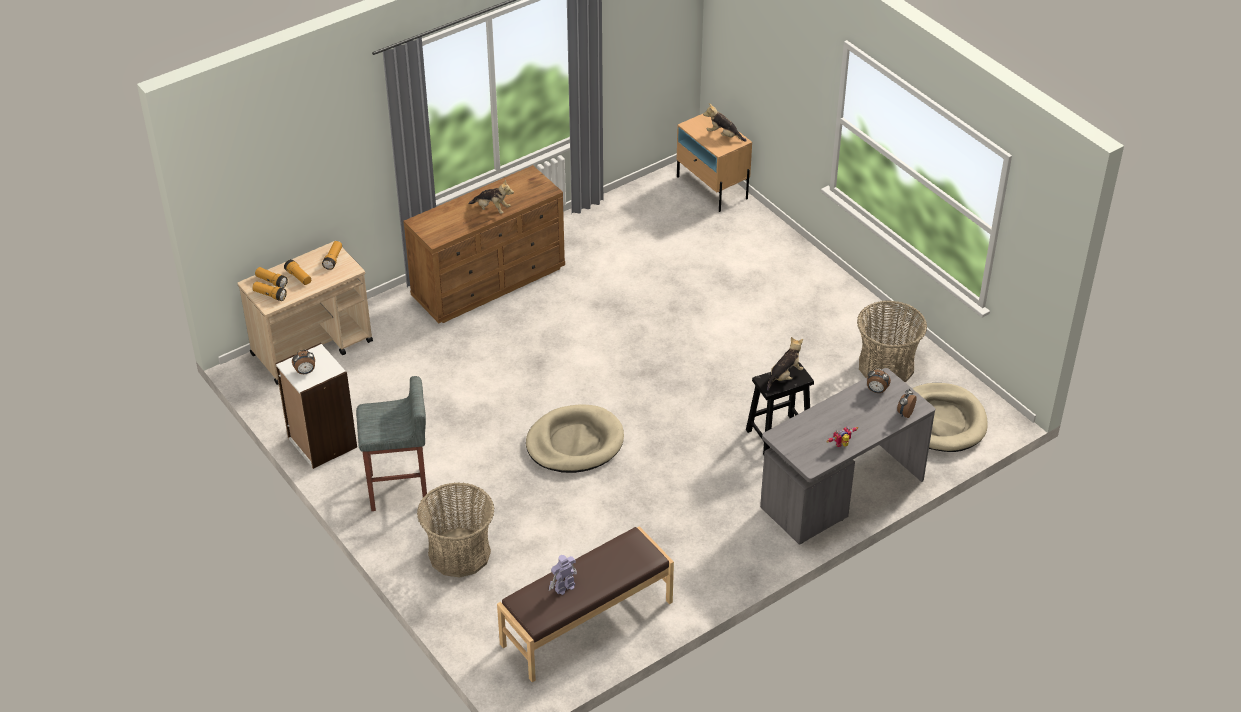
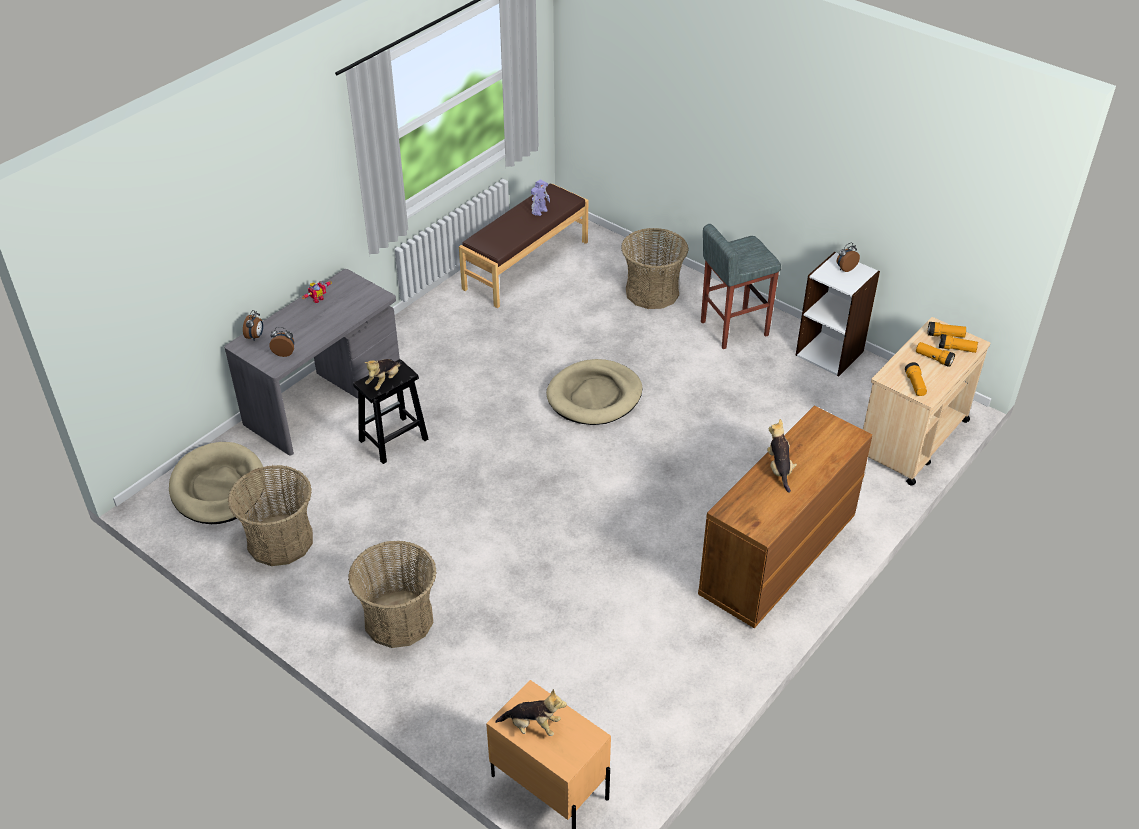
camera: 165 degrees right, 0 degrees up
plush toy [468,179,514,214] -> plush toy turned 75 degrees clockwise [767,419,797,493]
none -> basket [348,540,437,648]

